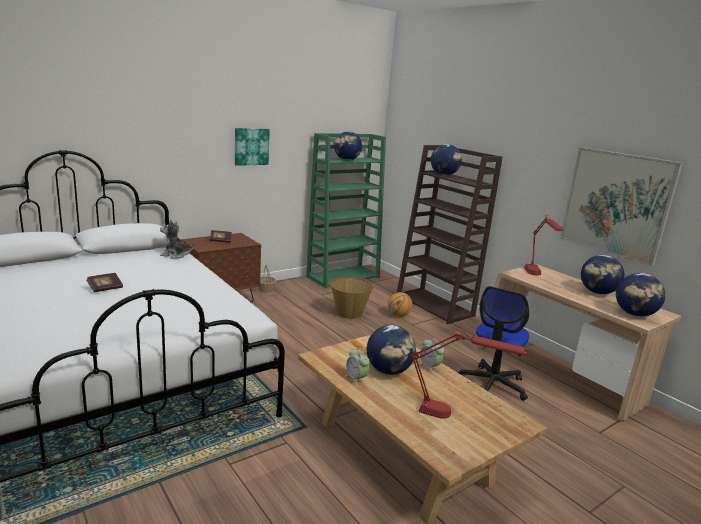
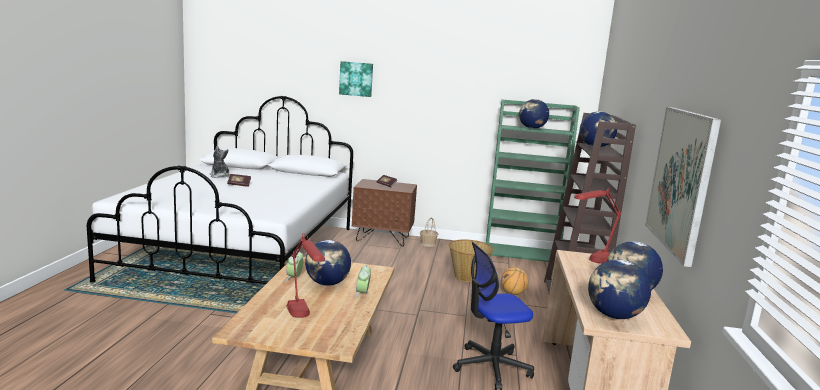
camera: 45 degrees right, 5 degrees down
plush toy [160,220,194,259] -> plush toy moved to [210,146,230,178]
picture [235,128,270,166] -> picture moved to [339,61,373,97]

